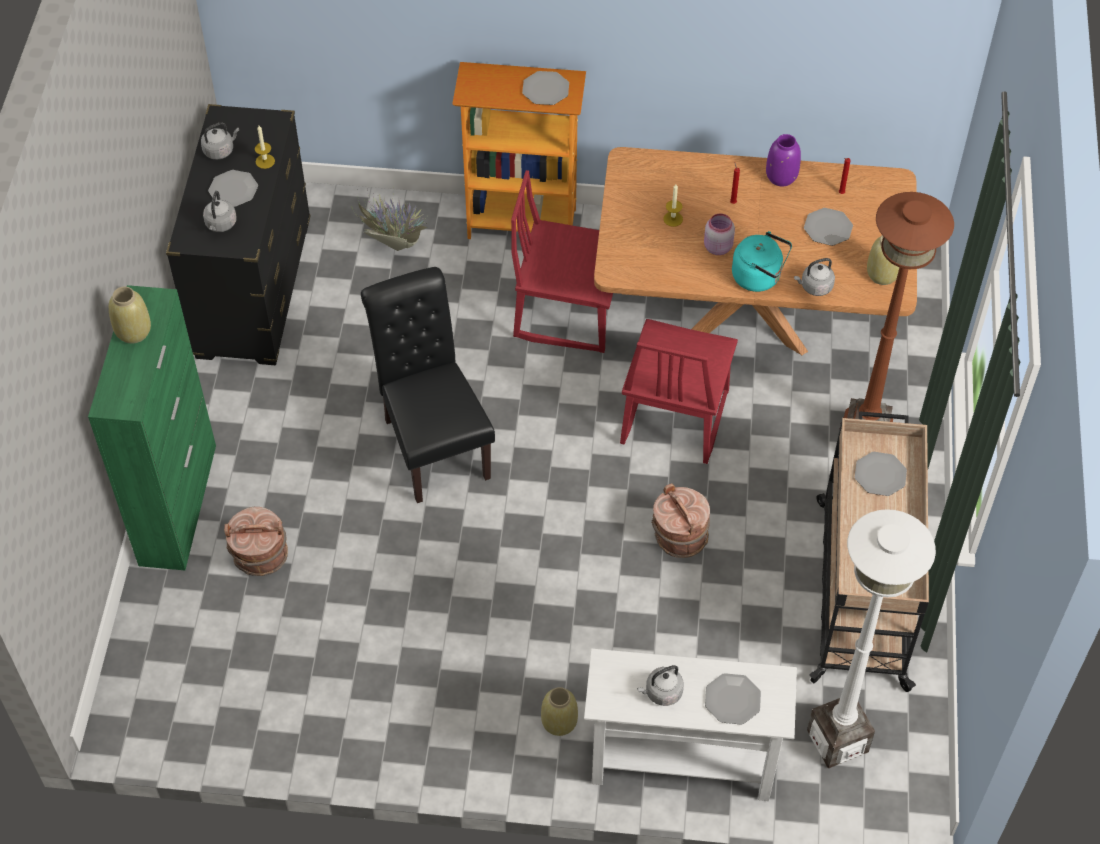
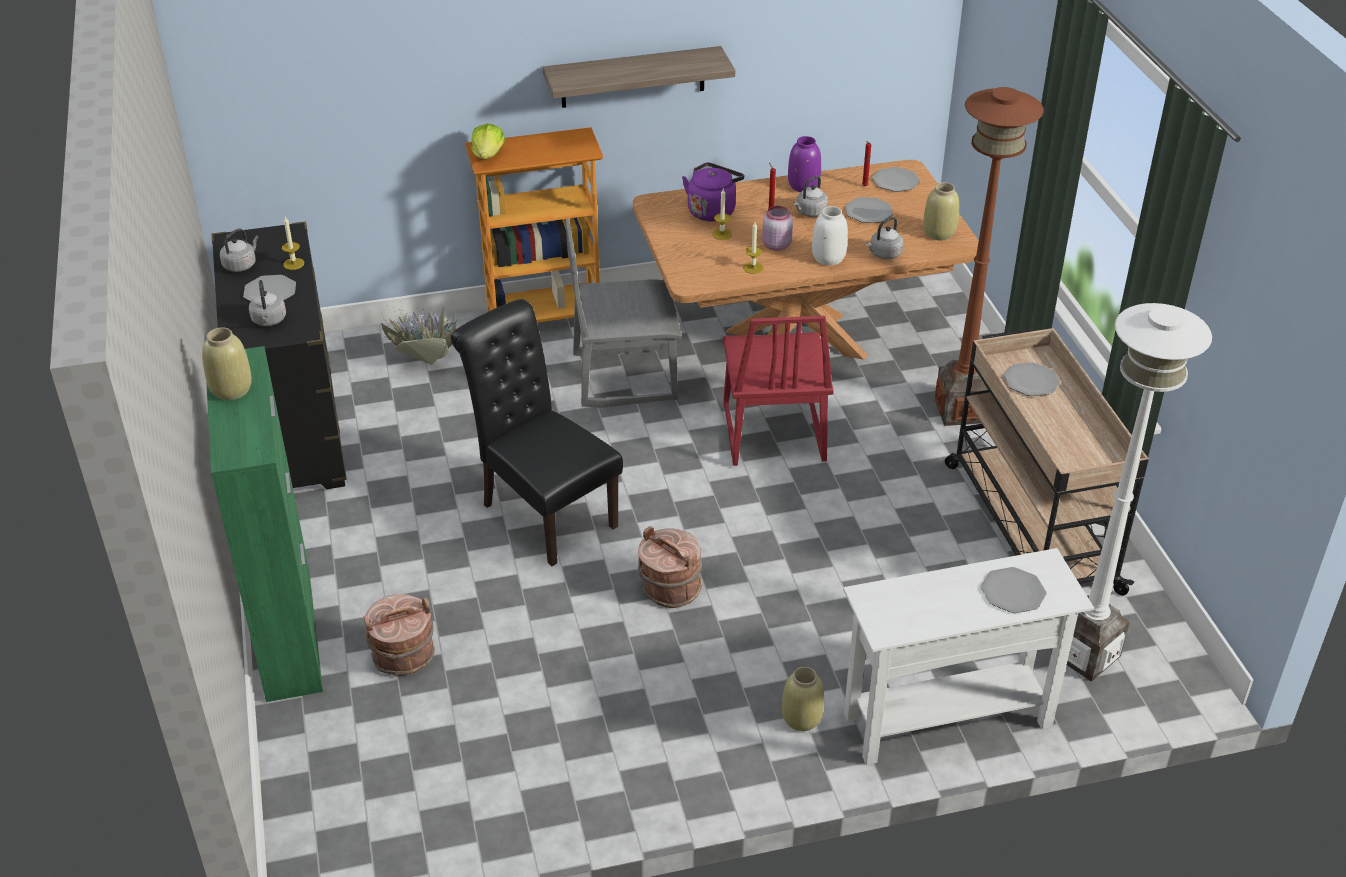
camera: 20 degrees left, 15 degrees down
red chair [511,170,613,353] -> grey chair [565,218,682,408]
plate [522,71,569,105] -> plate moved to [872,167,920,192]
grey kettle [637,665,684,706] -> grey kettle moved to [793,176,828,217]
brown bucket [652,483,710,558] -> brown bucket moved to [638,526,703,608]
turquoise kettle [732,231,792,292] -> white vase [812,206,848,266]
none -> lettuce [471,124,505,159]
none -> shelf [543,46,735,108]
none -> purple kettle [682,162,744,221]
none -> candle [743,222,763,274]

